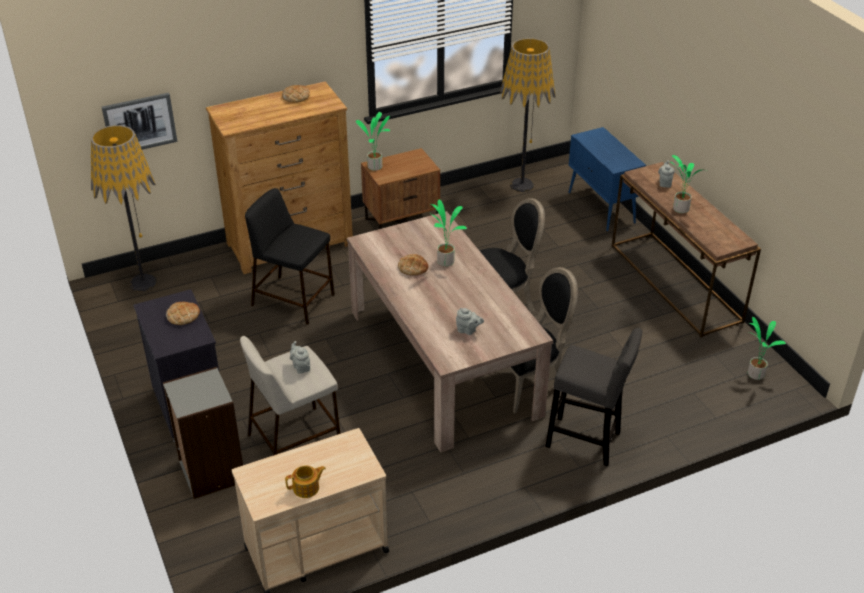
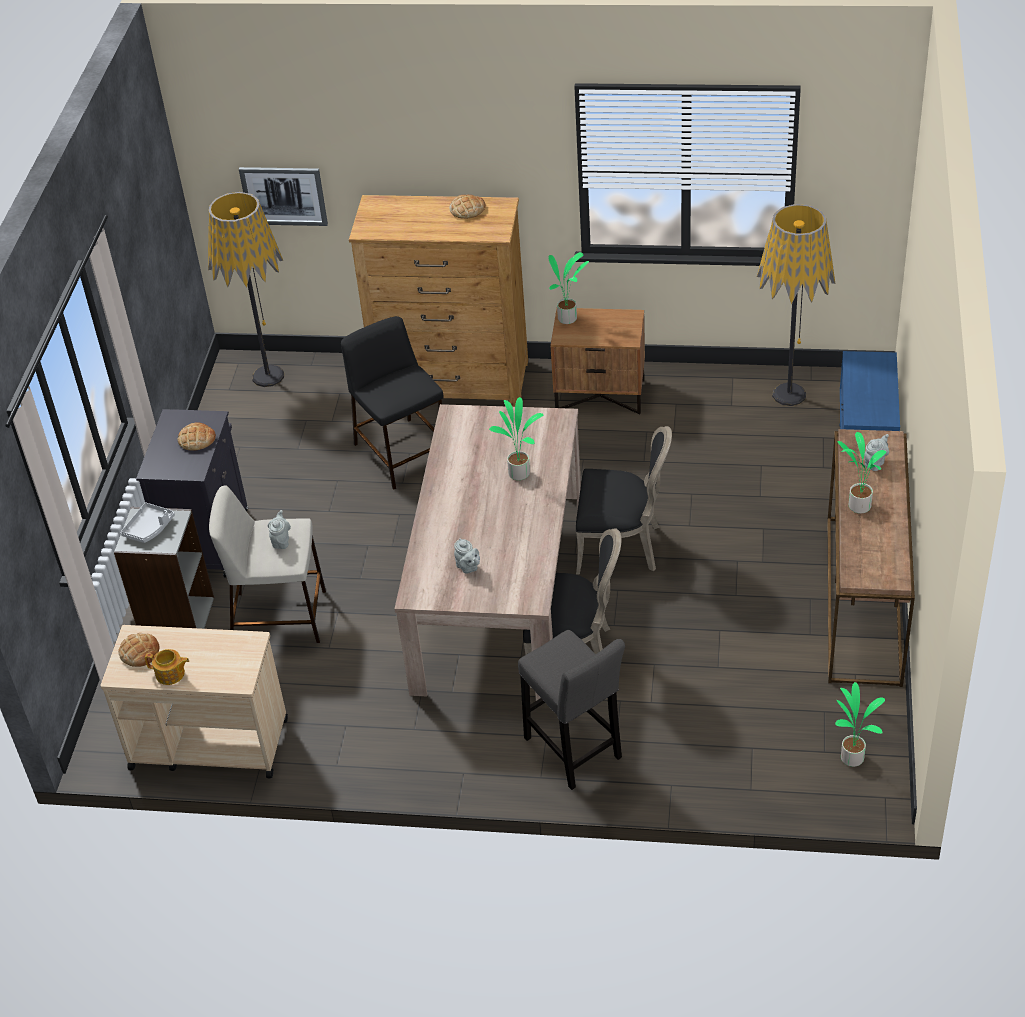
camera: 35 degrees right, 5 degrees up
bread [398,254,428,276] -> bread moved to [118,633,159,667]
none -> grey tray [121,502,175,543]

